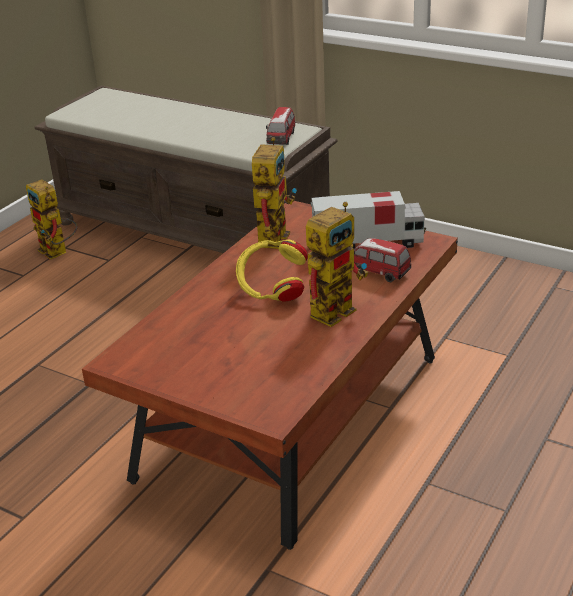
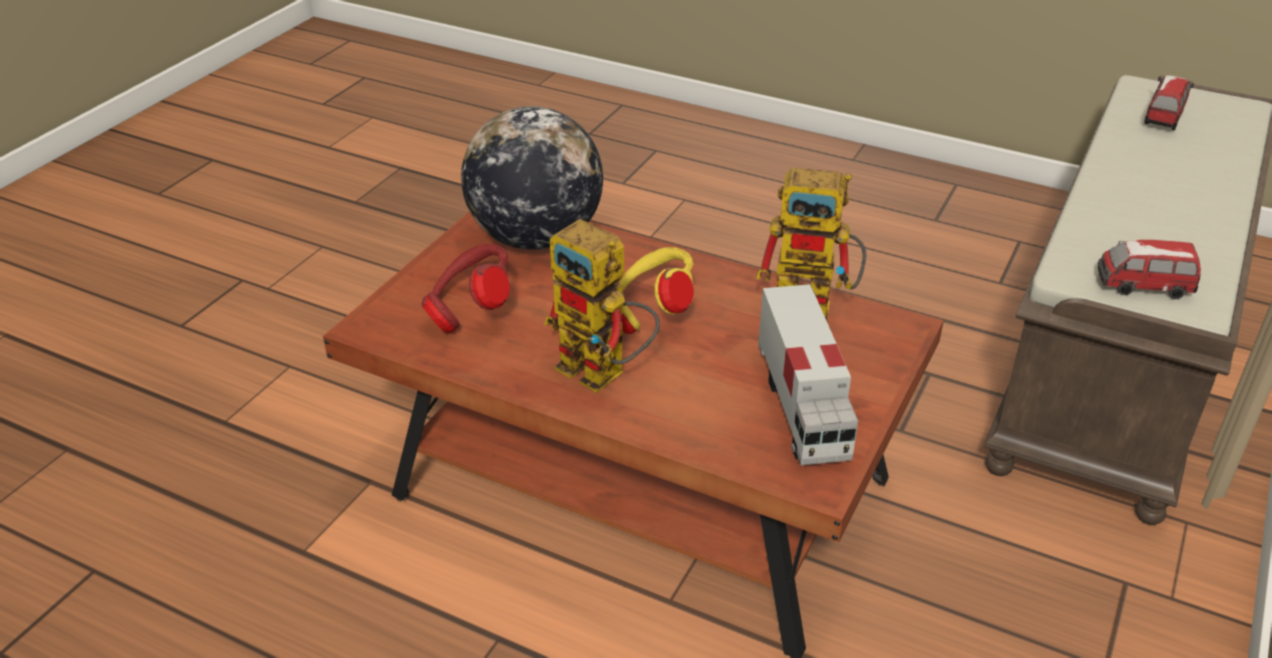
camera: 85 degrees right, 5 degrees up
toy robot [26,179,77,260] -> none
toy car [354,238,411,282] -> toy car moved to [1144,75,1194,130]
none -> red headphones [422,244,510,333]
none -> globe [461,106,603,250]

